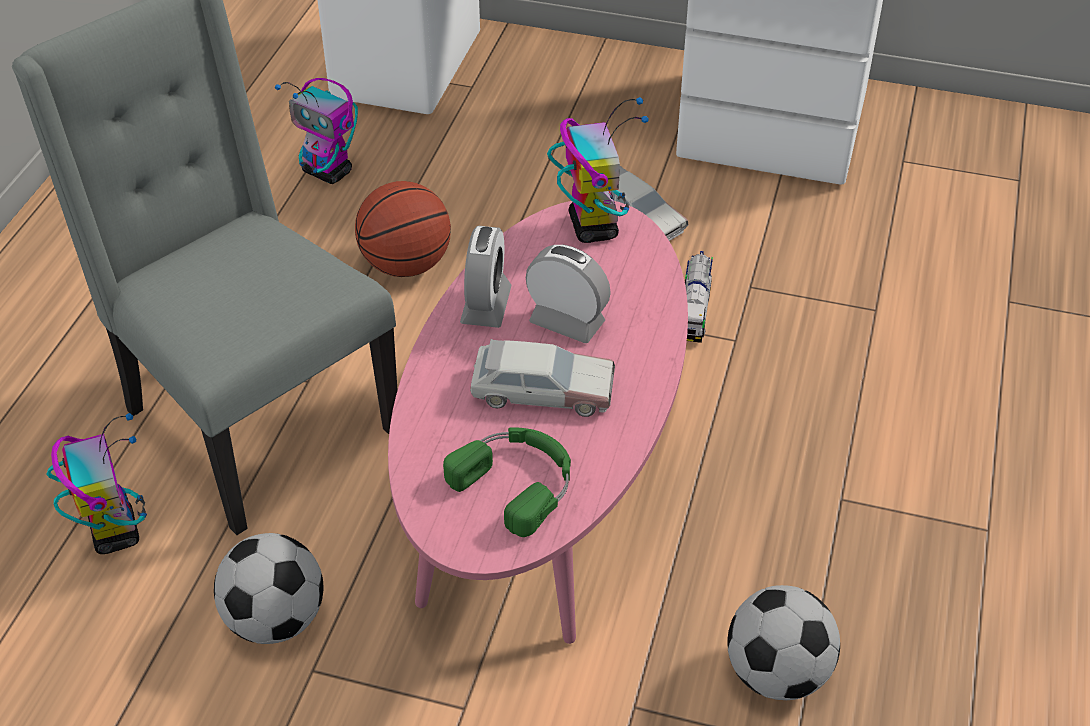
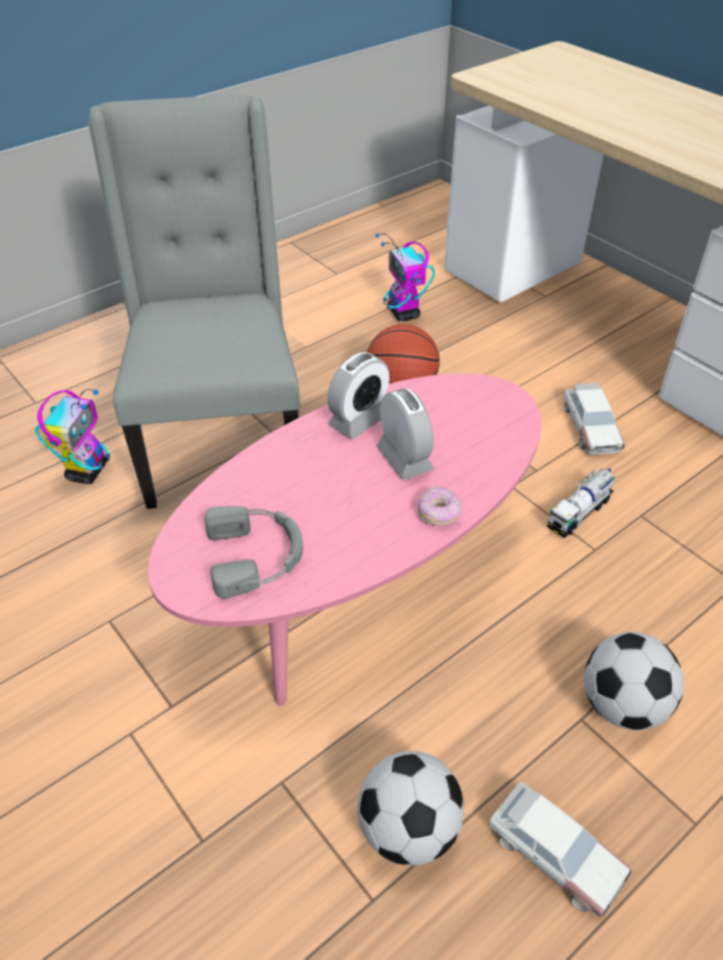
camera: 35 degrees right, 0 degrees up
football [214,533,323,644] -> football moved to [584,632,684,730]
green headphones [443,427,571,537] -> grey headphones [204,506,303,599]
toy car [470,339,615,417] -> toy car moved to [489,782,632,918]
toy robot [547,97,649,243] -> none
none -> donut [417,486,461,526]

